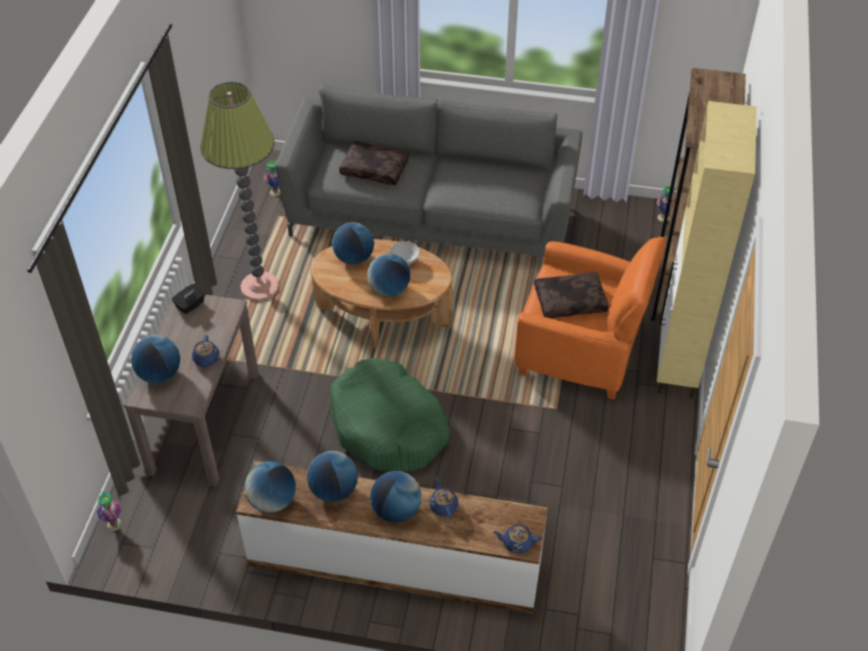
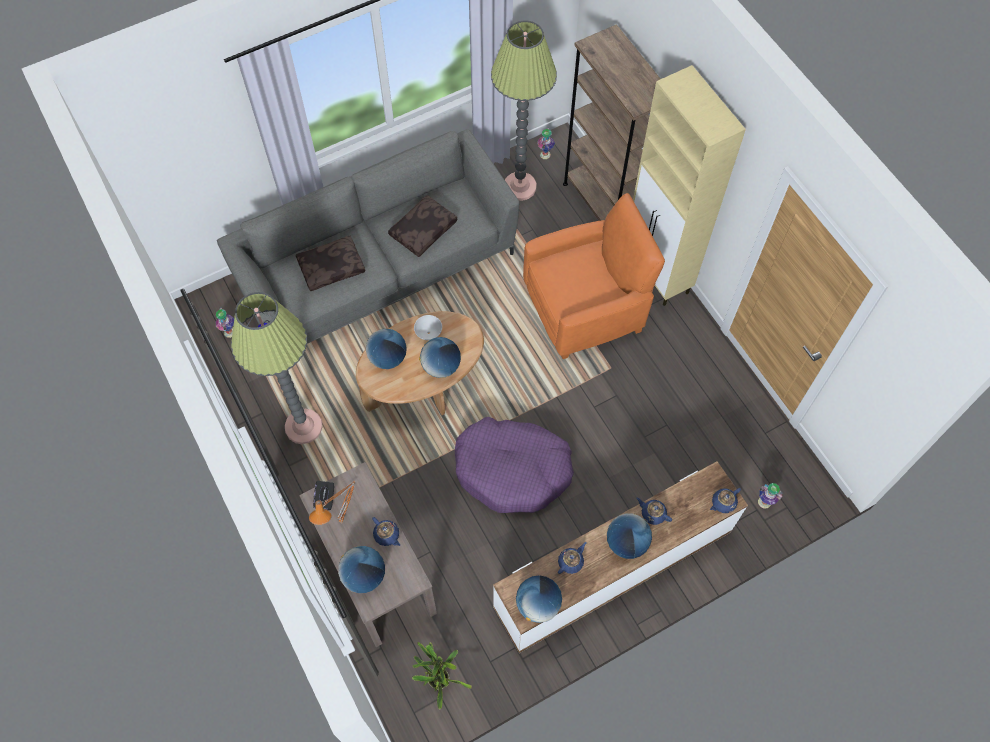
camera: 40 degrees left, 15 degrees up
vase [97,491,122,531] -> vase moved to [758,483,783,509]
globe [307,451,358,502] -> blue teapot [558,542,586,574]
green dog bed [330,358,450,471] -> purple dog bed [455,417,574,513]
brown pillow [534,272,609,319] -> brown pillow moved to [388,195,457,257]
none -> orange table lamp [309,481,356,525]
none -> potted plant [412,642,472,709]
none -> floor lamp [491,20,557,201]

